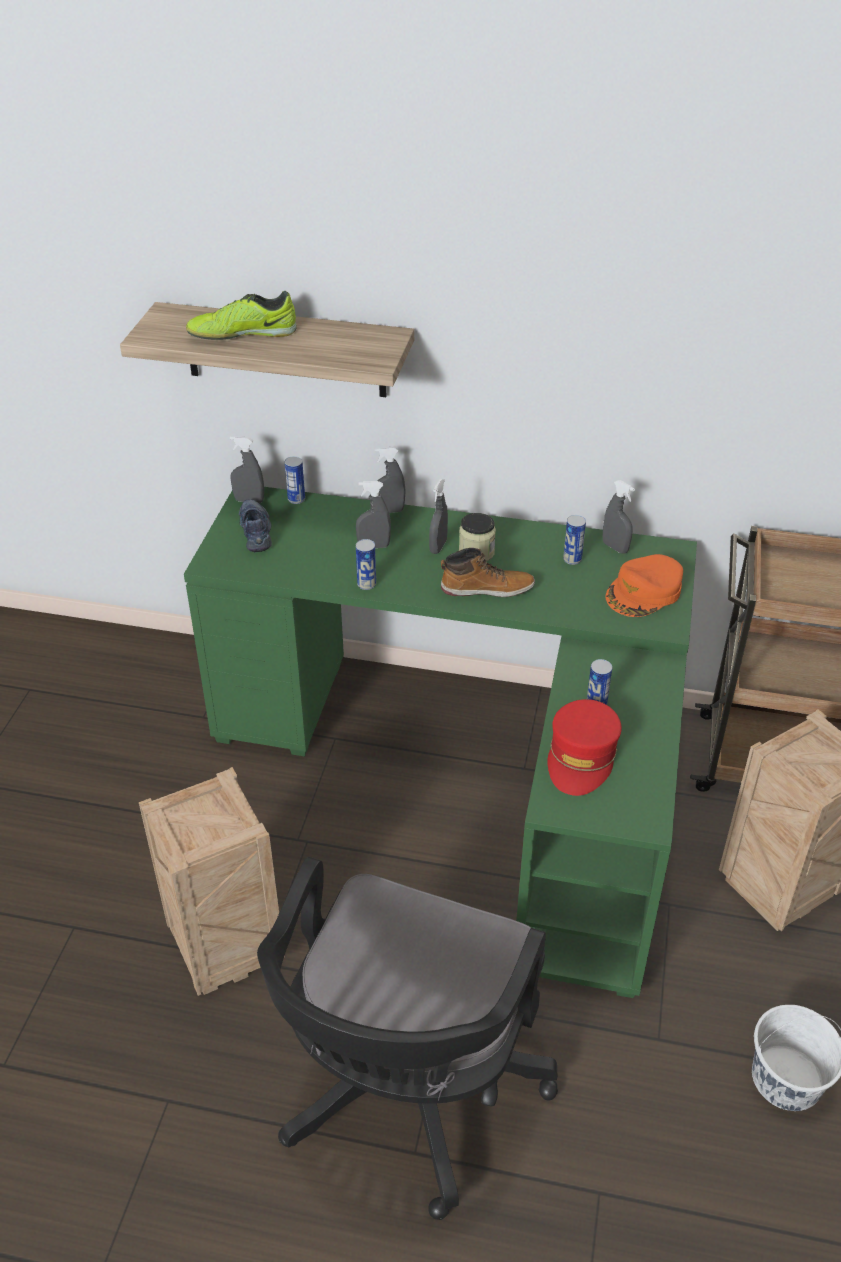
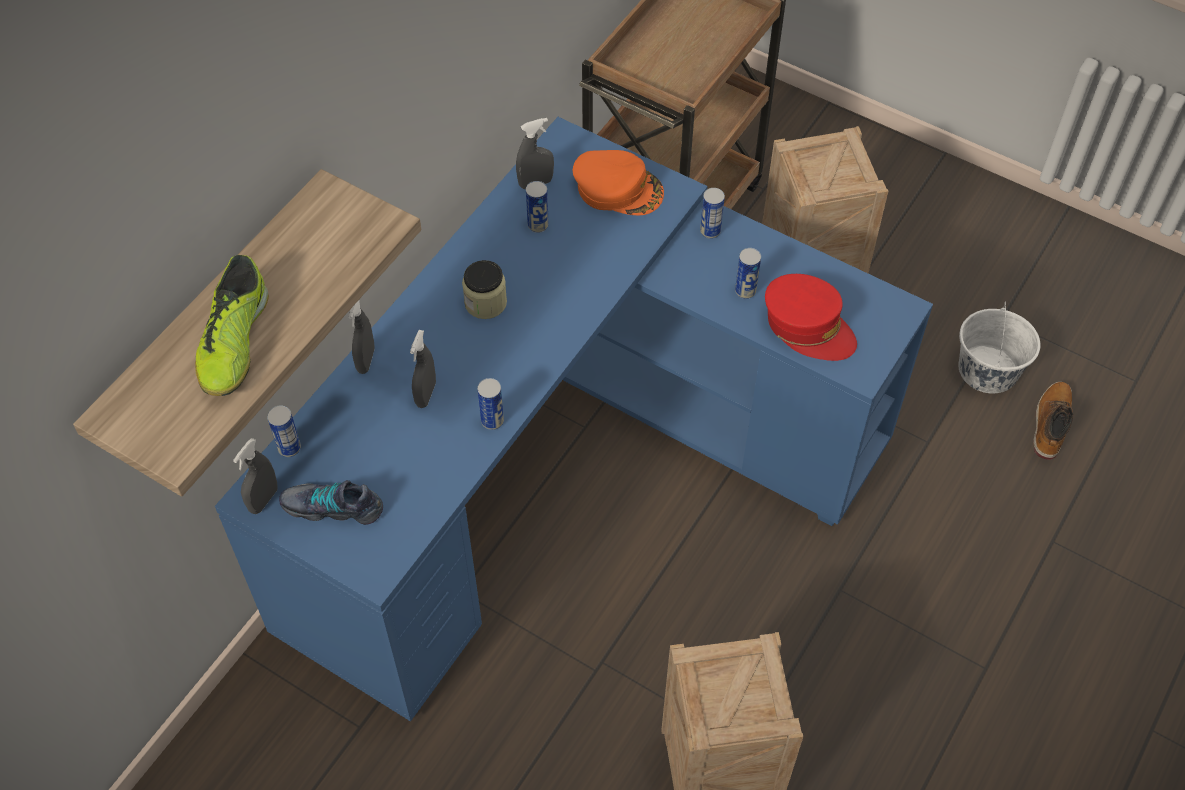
camera: 70 degrees left, 15 degrees up
green desk [184,487,697,998] -> blue desk [215,117,933,721]
black office chair [257,857,558,1220] -> none
grey spray bottle [429,479,448,554] -> none
boot [441,548,535,597] -> boot moved to [1033,382,1073,460]
orange cap [605,554,683,617] -> orange cap turned 45 degrees counterclockwise [573,150,664,216]
none -> can [700,188,725,239]

